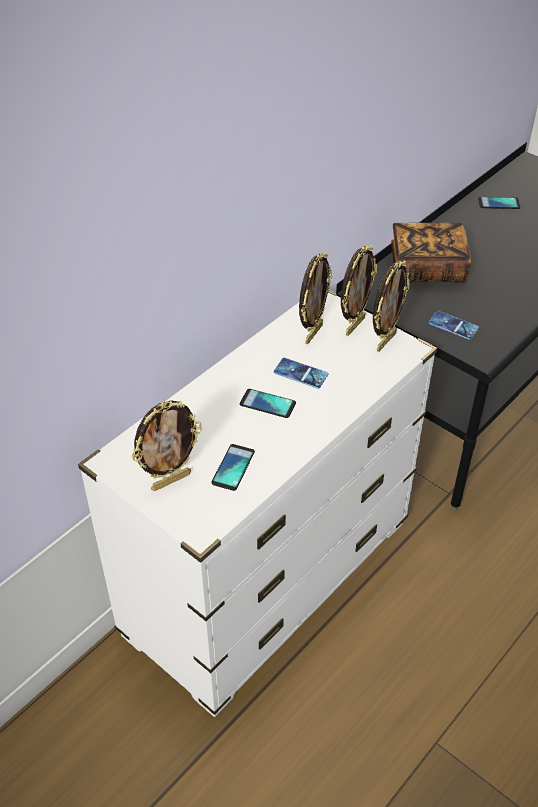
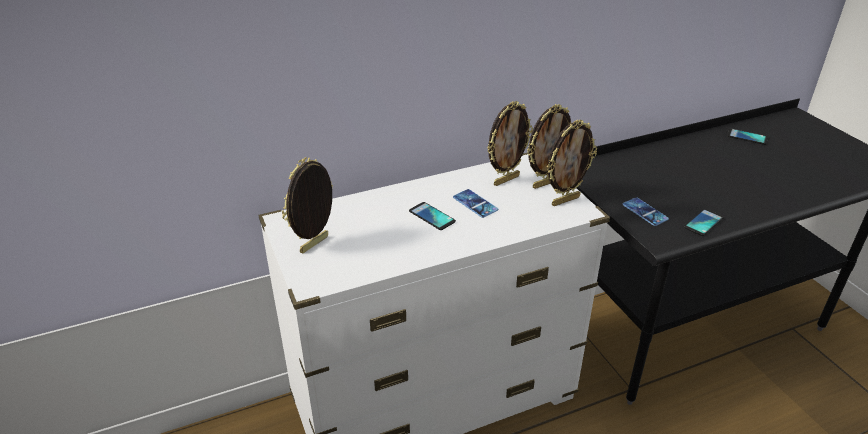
camera: 25 degrees right, 10 degrees down
picture frame [132,400,202,491] -> picture frame turned 135 degrees clockwise [282,157,333,253]
phone [211,444,255,491] -> phone moved to [684,209,724,236]
book [391,222,471,283] -> none

